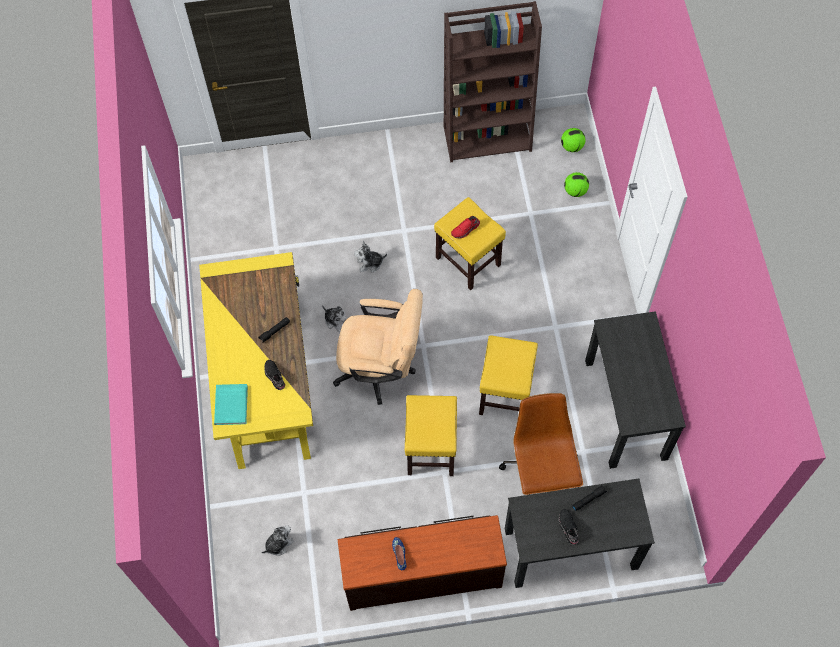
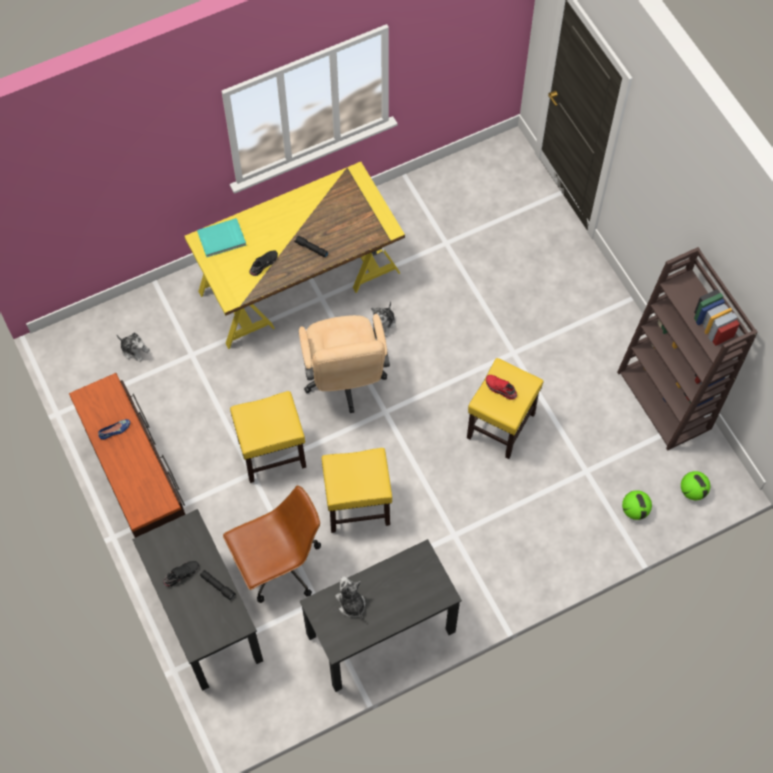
camera: 70 degrees right, 0 degrees up
plush toy [354,241,387,273] -> plush toy moved to [335,576,365,618]

